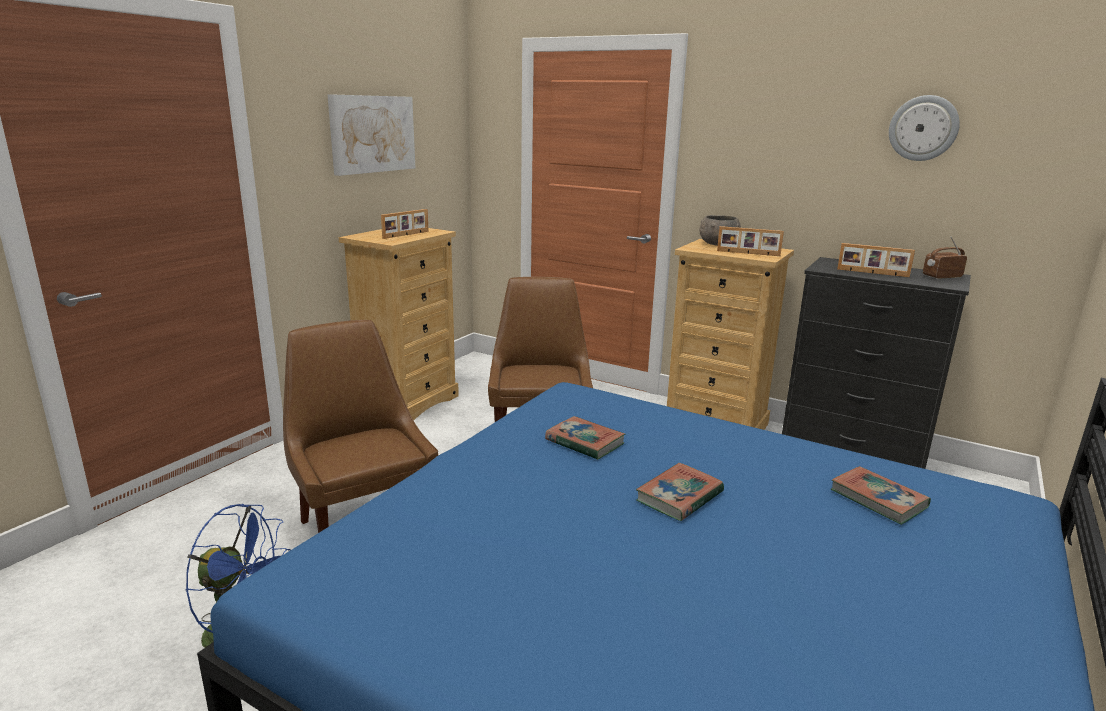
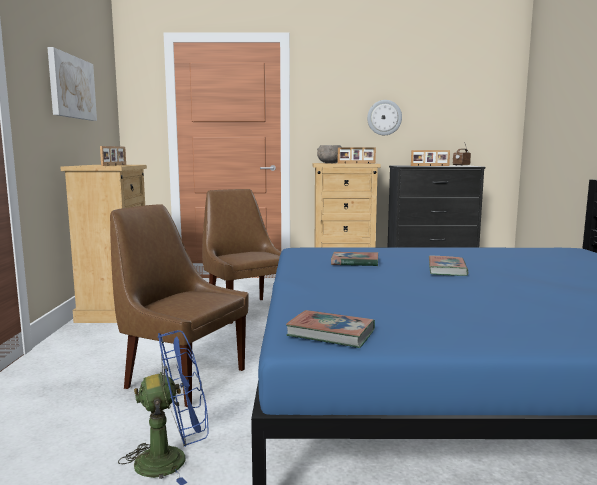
camera: 30 degrees left, 10 degrees down
book [831,466,931,525] -> book moved to [286,310,375,348]
wall clock [889,95,960,161] -> wall clock moved to [367,100,402,135]

